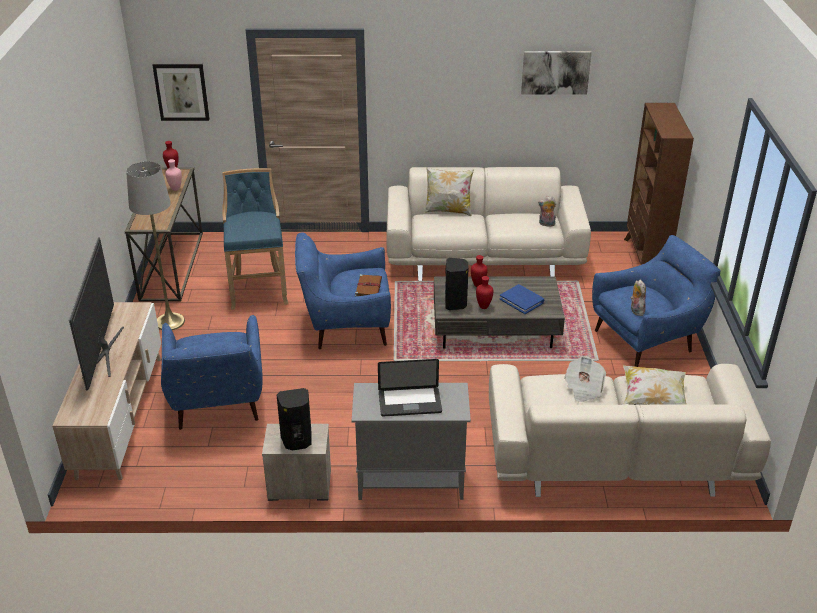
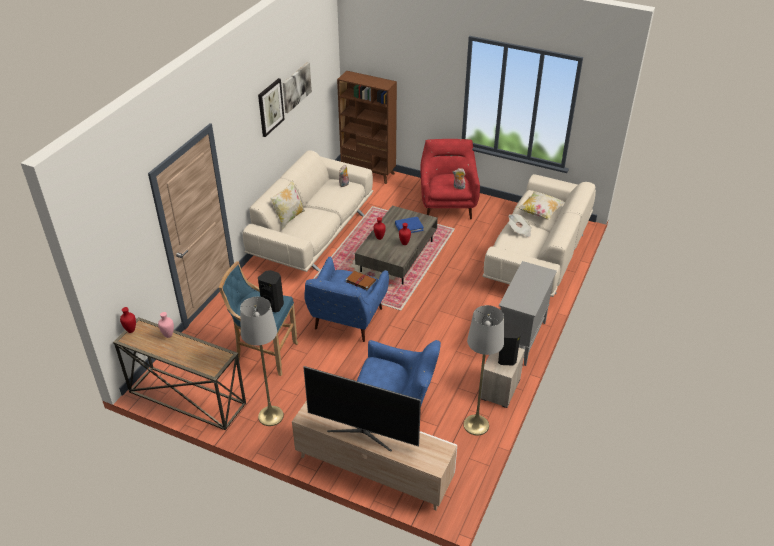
camera: 65 degrees left, 5 degrees up
picture [152,64,210,121] -> picture moved to [258,78,285,137]
laptop [378,359,442,416] -> none
black speaker [445,258,469,310] -> black speaker moved to [258,270,284,313]
blue armchair [592,235,721,367] -> red armchair [421,139,480,219]
none -> grey floor lamp [463,305,504,435]

